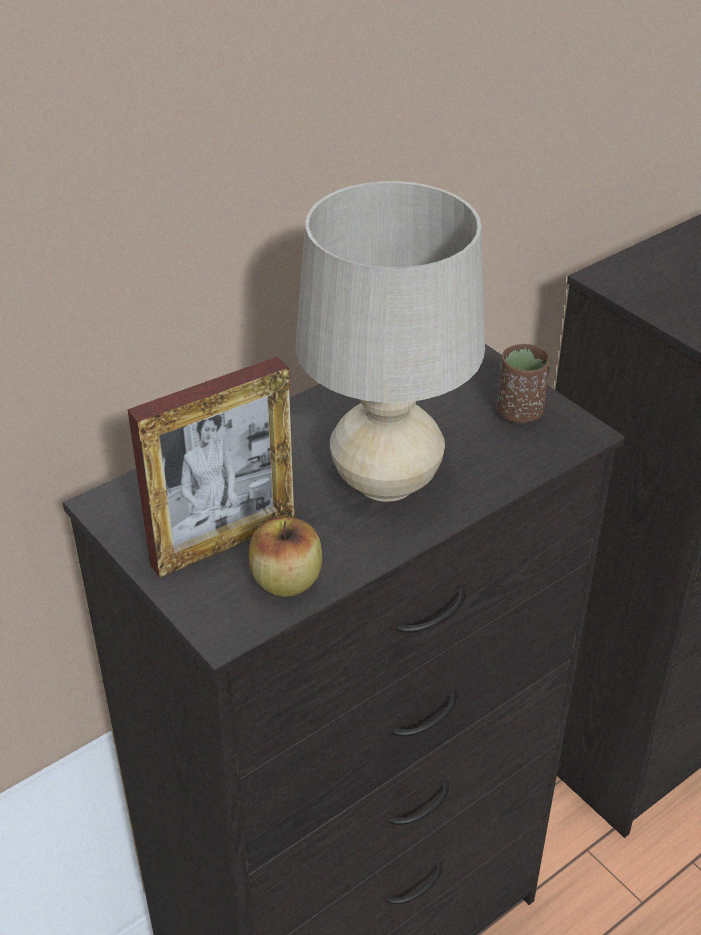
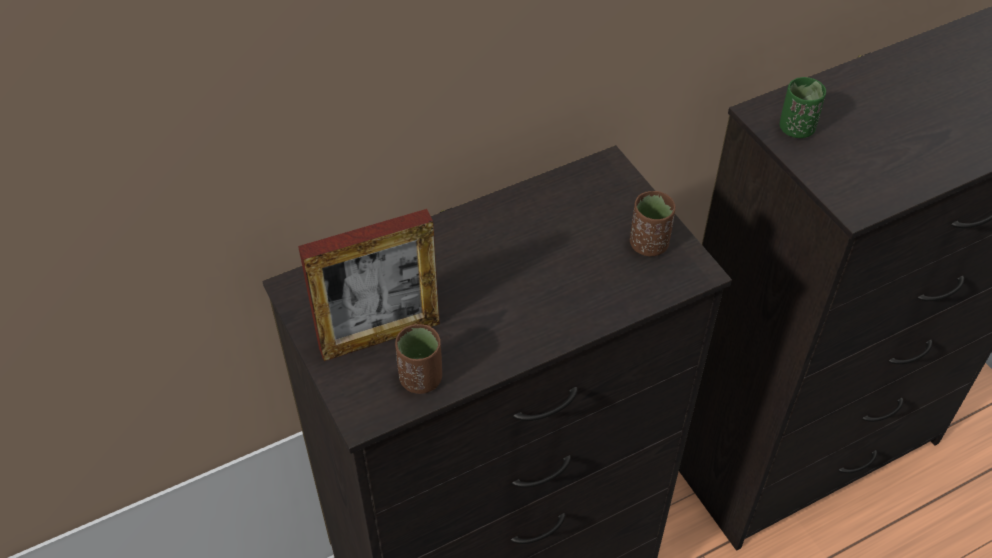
camera: 10 degrees right, 10 degrees up
apple [249,517,322,597] -> brown cup [395,324,442,394]
beige table lamp [296,181,485,502] -> none
none -> green cup [780,77,826,138]

